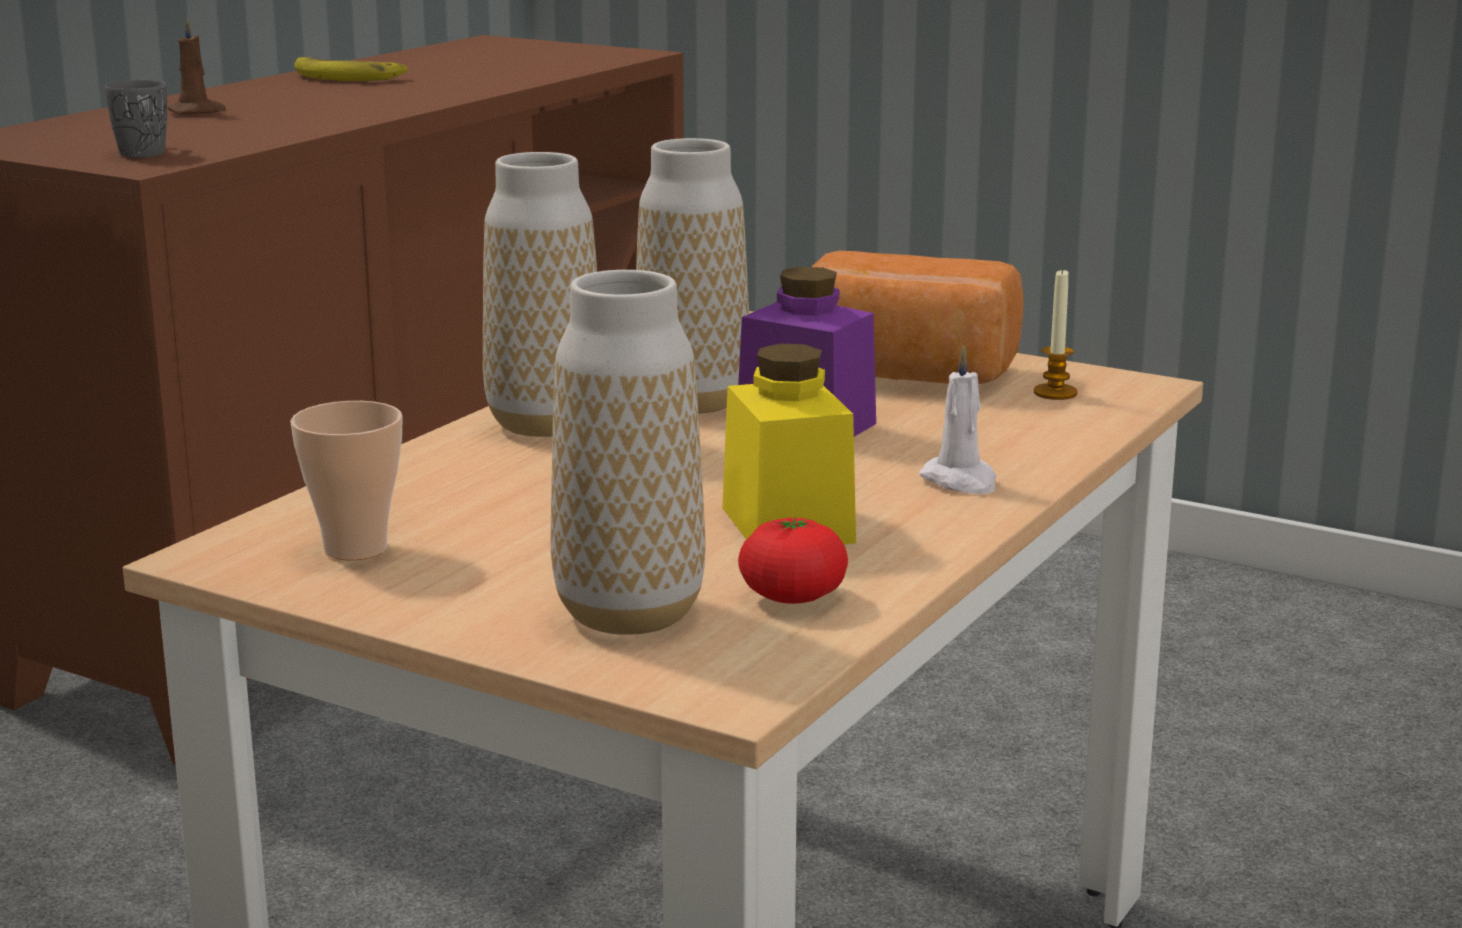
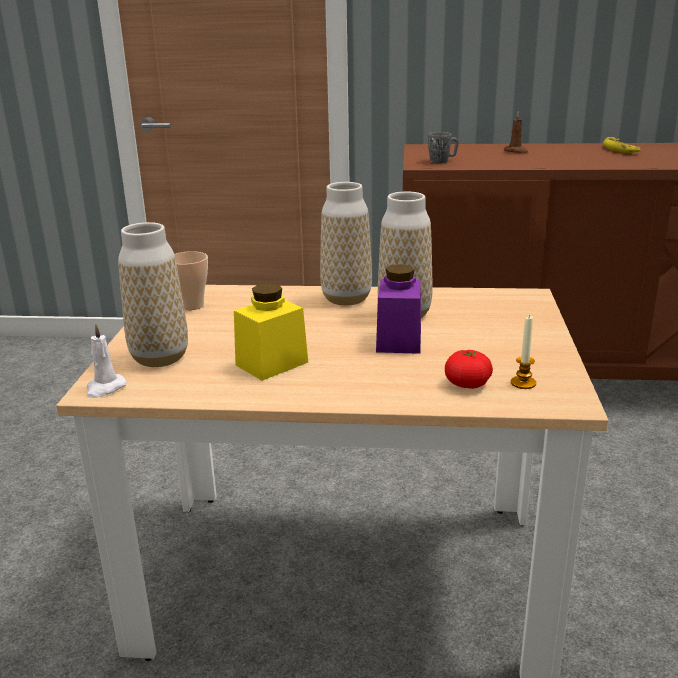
camera: 65 degrees right, 5 degrees up
tomato [738,516,848,604] -> tomato moved to [445,350,493,389]
bread [812,251,1024,384] -> none
white candle [919,346,997,494] -> white candle moved to [87,323,127,398]

